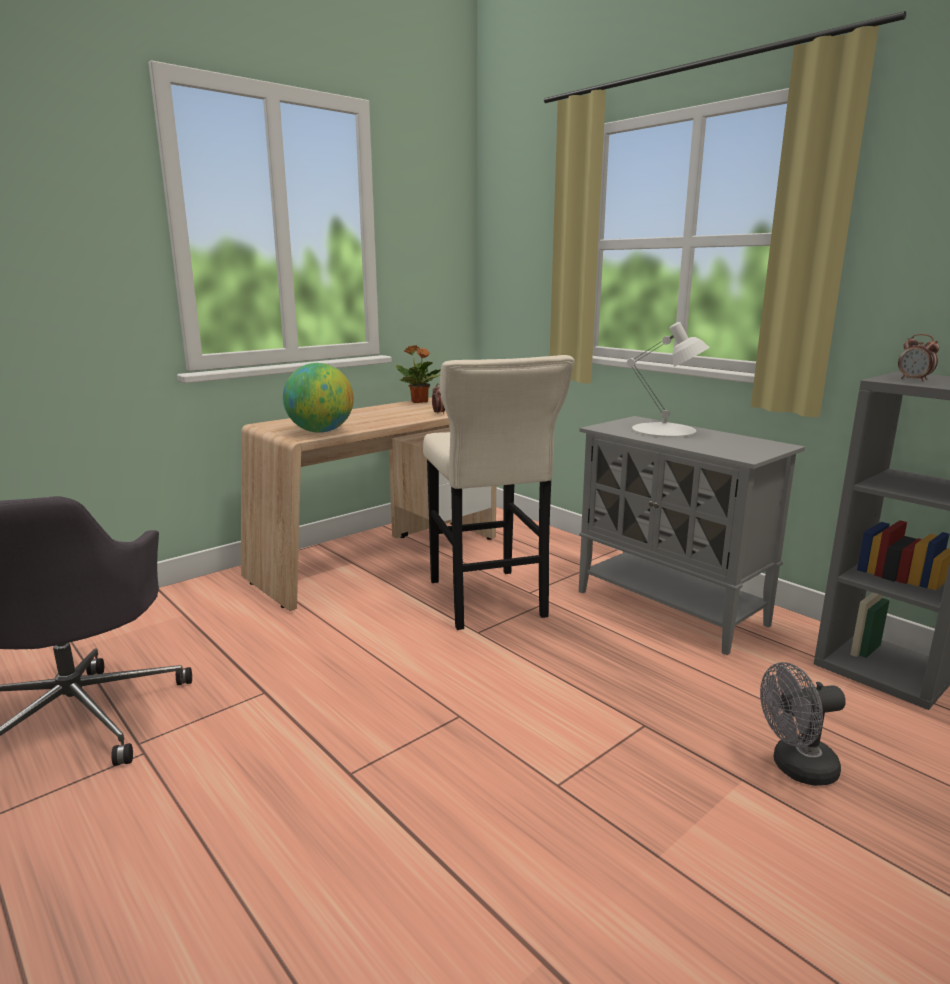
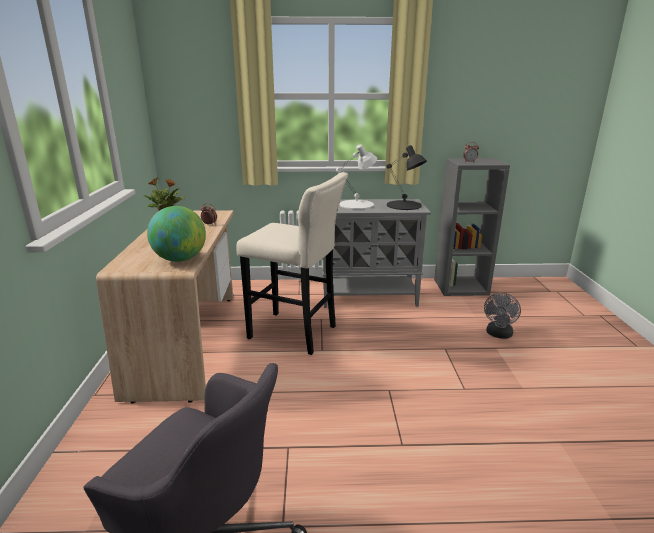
camera: 50 degrees left, 5 degrees up
none -> black table lamp [387,145,427,210]

